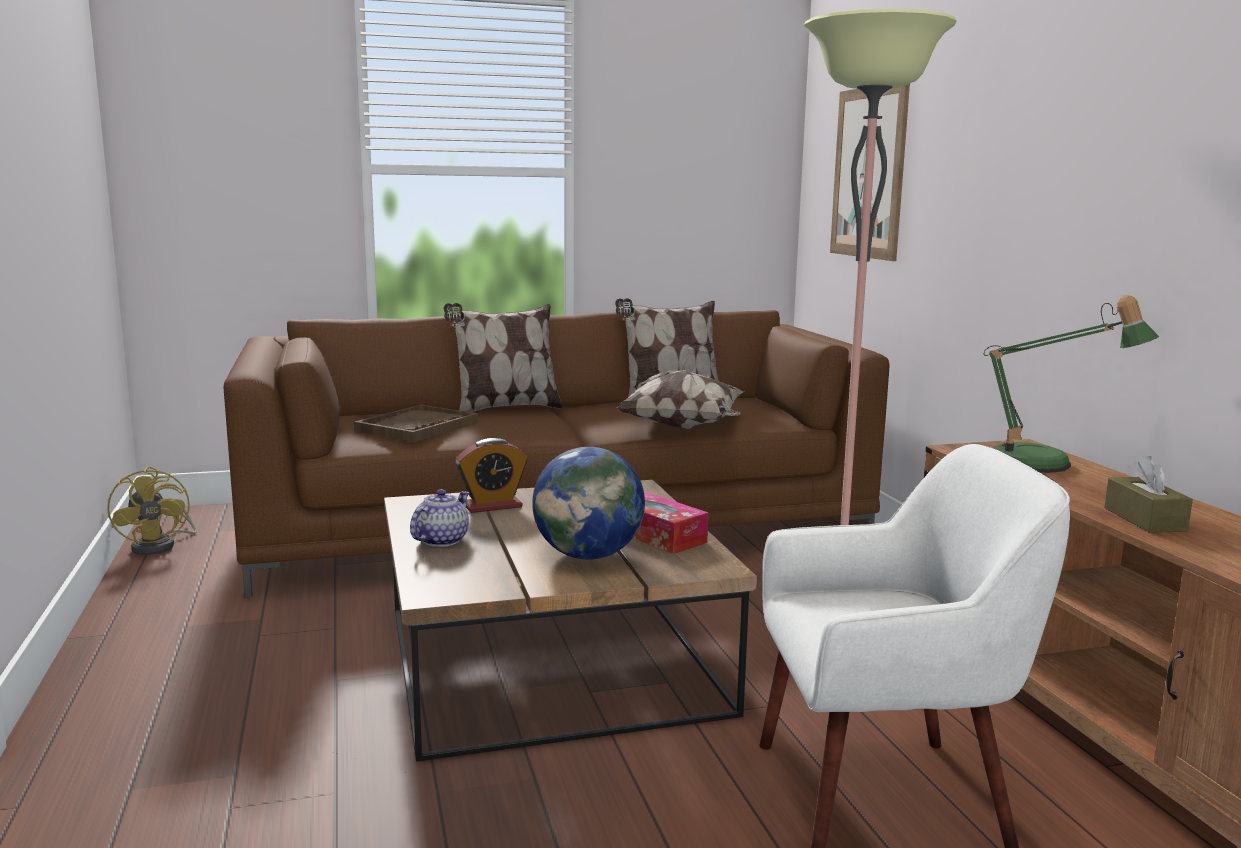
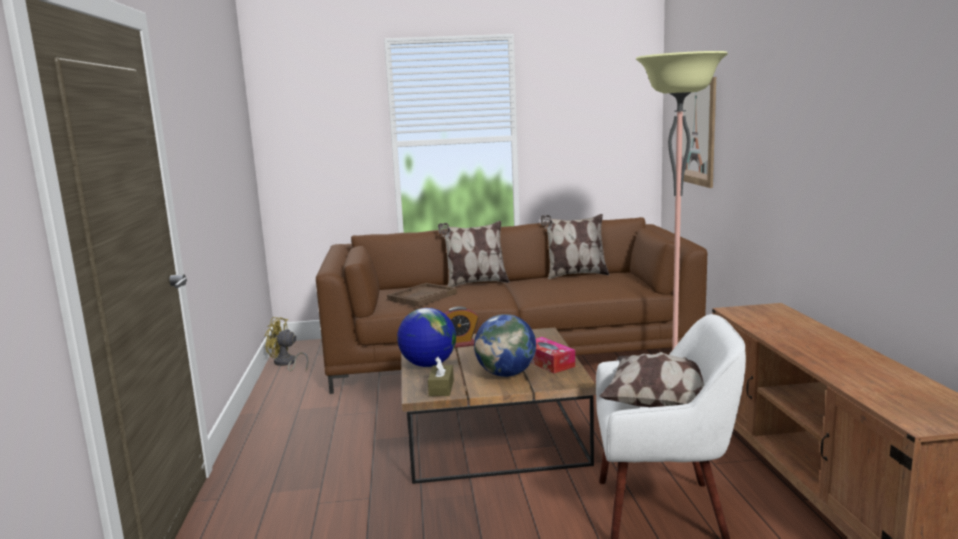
camera: 10 degrees right, 0 degrees up
yellow fan [107,467,197,555] -> yellow fan turned 120 degrees clockwise [265,317,309,371]
teapot [410,489,469,547] -> globe [397,308,456,367]
pillow [617,370,745,429] -> pillow moved to [599,352,704,407]
table lamp [984,295,1159,473] -> none
brown tissue box [1104,456,1193,533] -> brown tissue box moved to [428,357,454,396]

